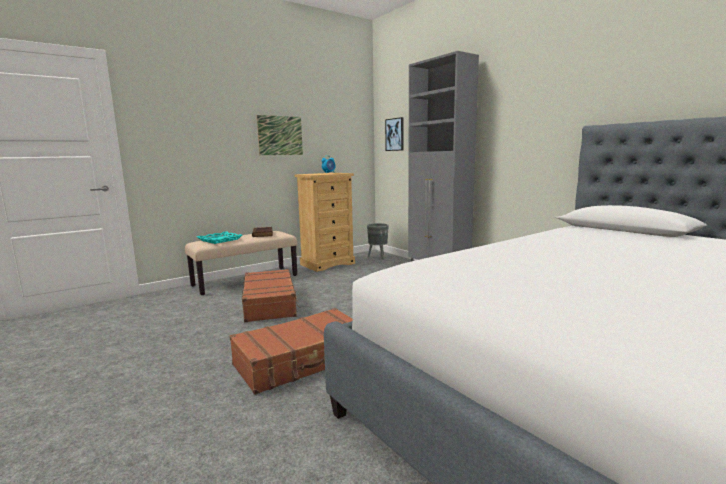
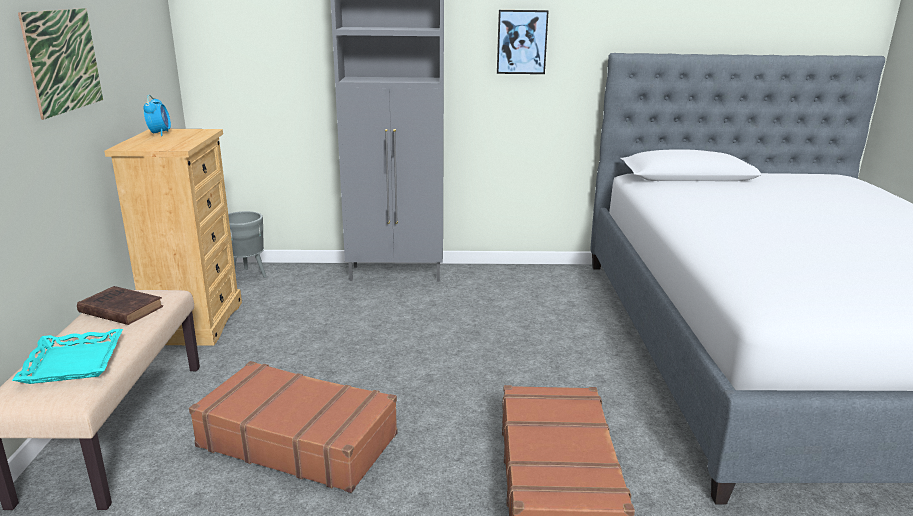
camera: 55 degrees left, 10 degrees up
picture [385,117,404,151] -> picture moved to [497,10,549,74]

